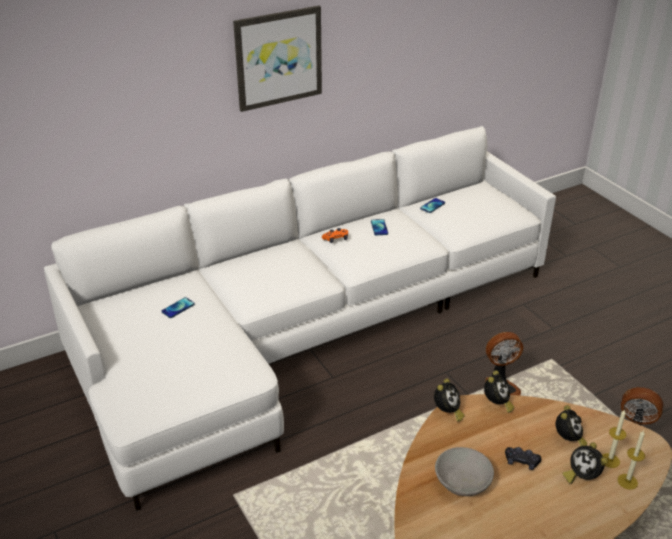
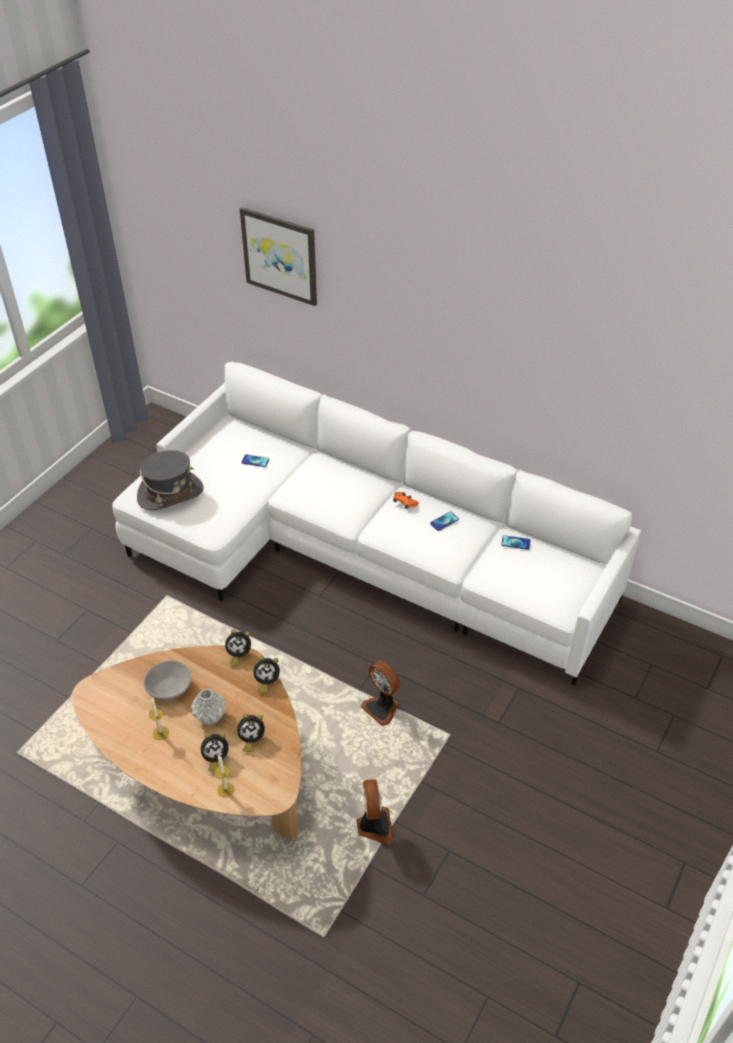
camera: 60 degrees right, 10 degrees up
picture [233,6,322,112] -> picture moved to [240,207,317,306]
black game controller [505,447,541,470] -> grey vase [191,689,226,725]
alarm clock [562,442,608,484] -> alarm clock turned 135 degrees counterclockwise [201,733,229,772]
candle [602,409,626,468] -> candle moved to [149,699,169,740]
none -> grey hat [137,450,204,510]

